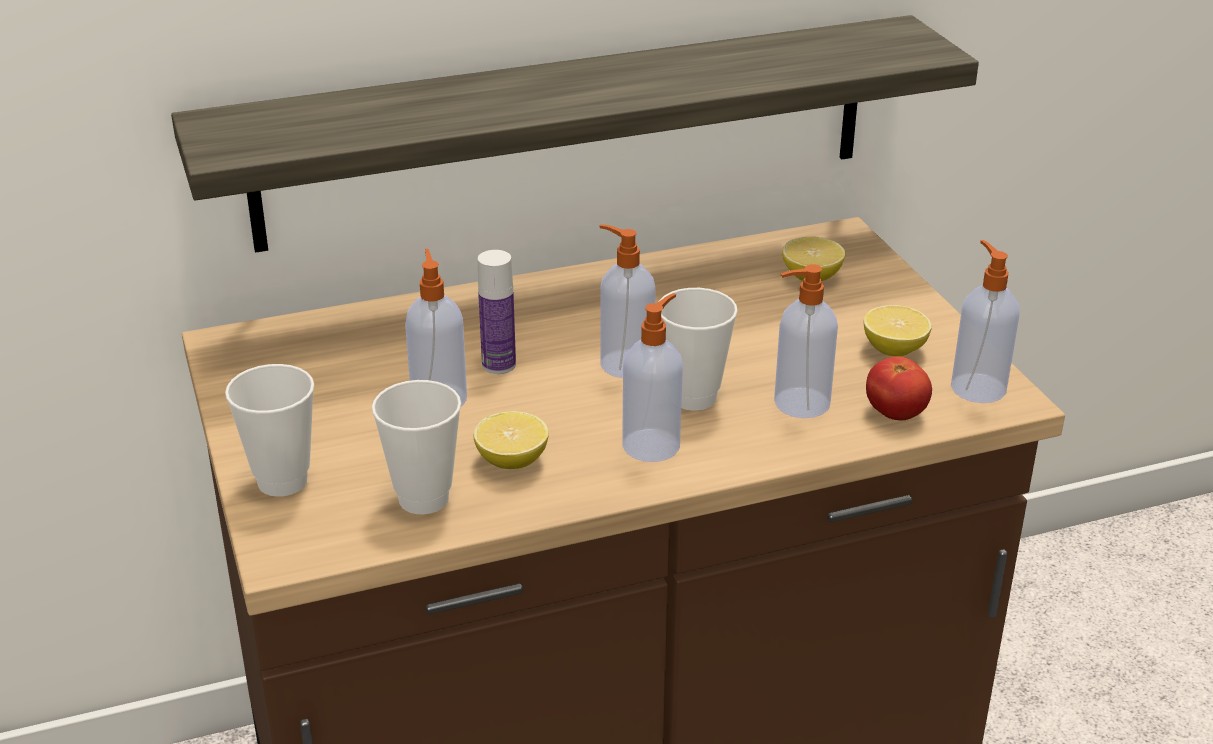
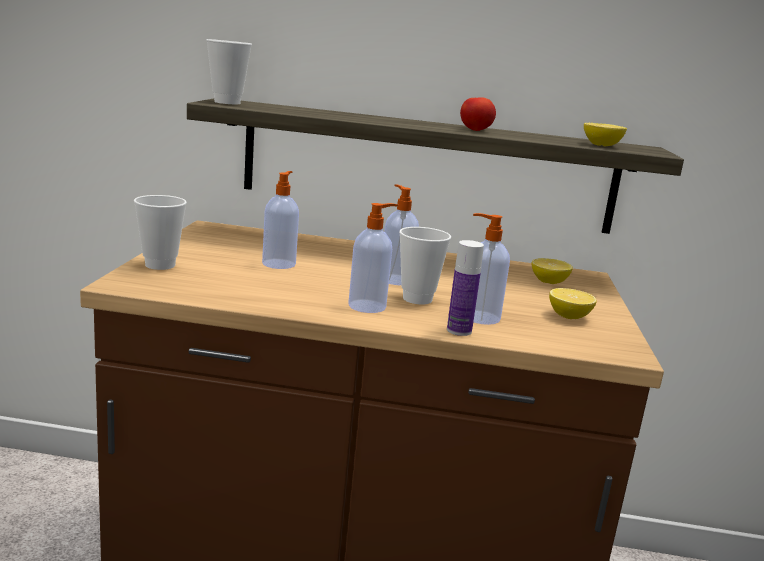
camera: 25 degrees right, 15 degrees down
cup [372,380,461,514] -> cup moved to [206,39,252,104]
lemon [474,411,549,469] -> lemon moved to [584,123,627,146]
bottle [478,250,516,374] -> bottle moved to [447,240,484,336]
tomato [866,357,932,420] -> tomato moved to [460,97,496,131]
soap dispenser [951,240,1020,403] -> none

